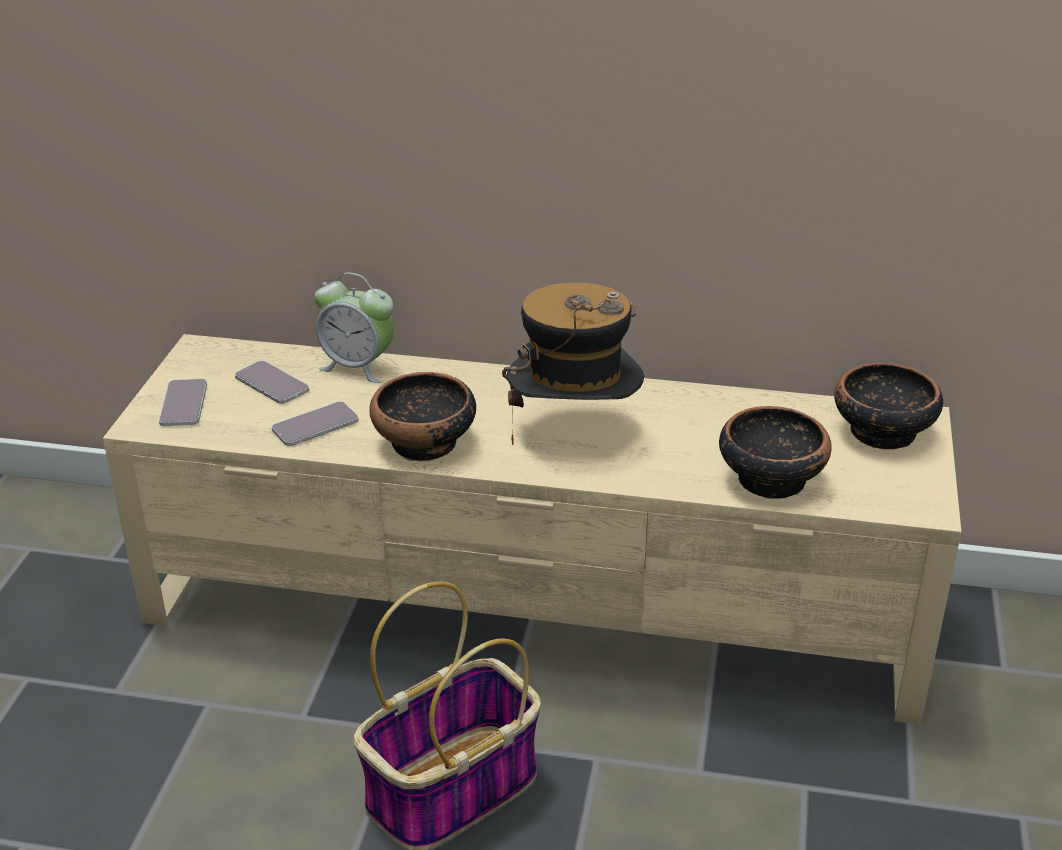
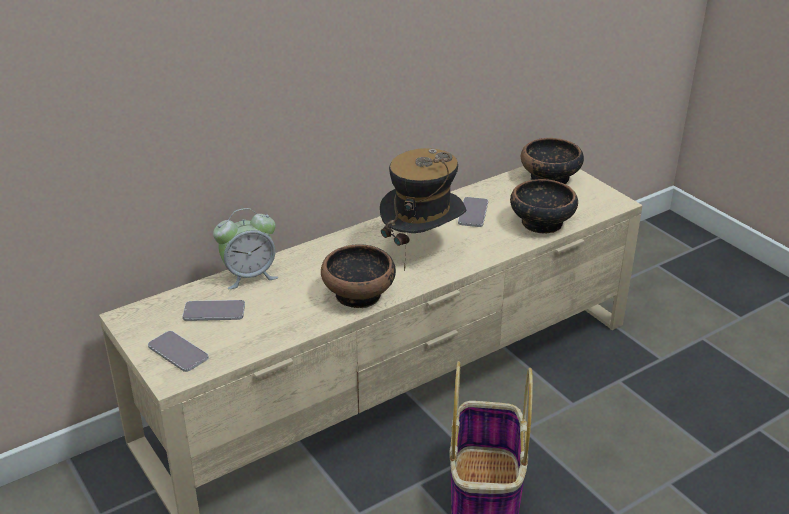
camera: 45 degrees left, 0 degrees up
phone [272,402,359,446] -> phone moved to [458,197,488,227]

